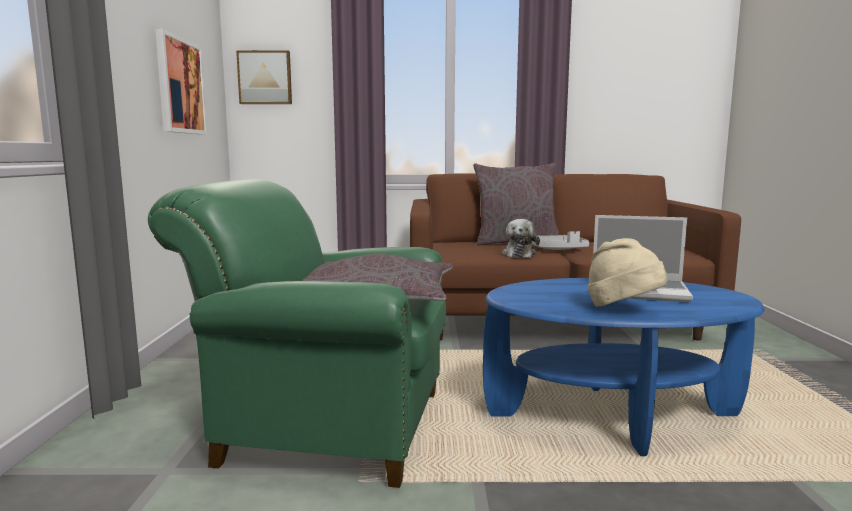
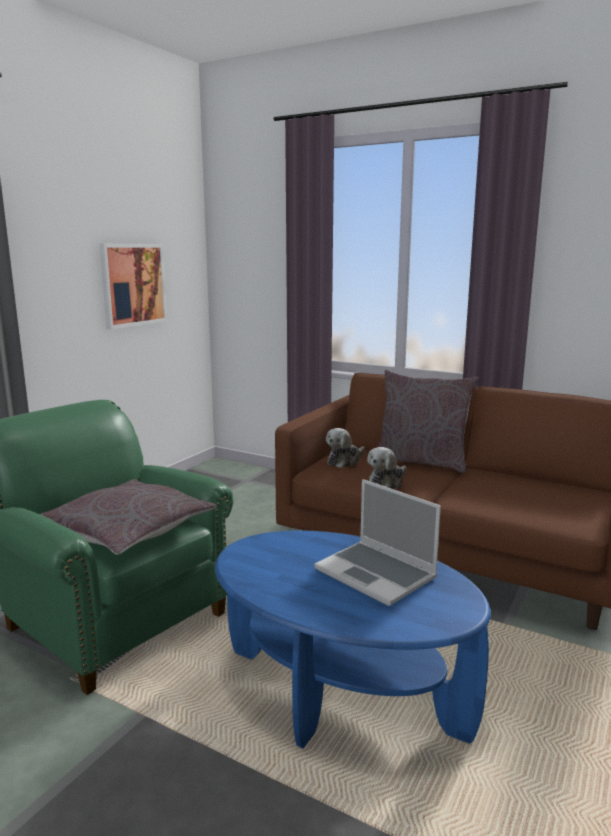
camera: 30 degrees right, 5 degrees up
picture [236,50,292,104] -> none
grey tray [532,231,589,250] -> none
beige hat [587,238,668,307] -> none
none -> plush toy [326,428,365,468]

